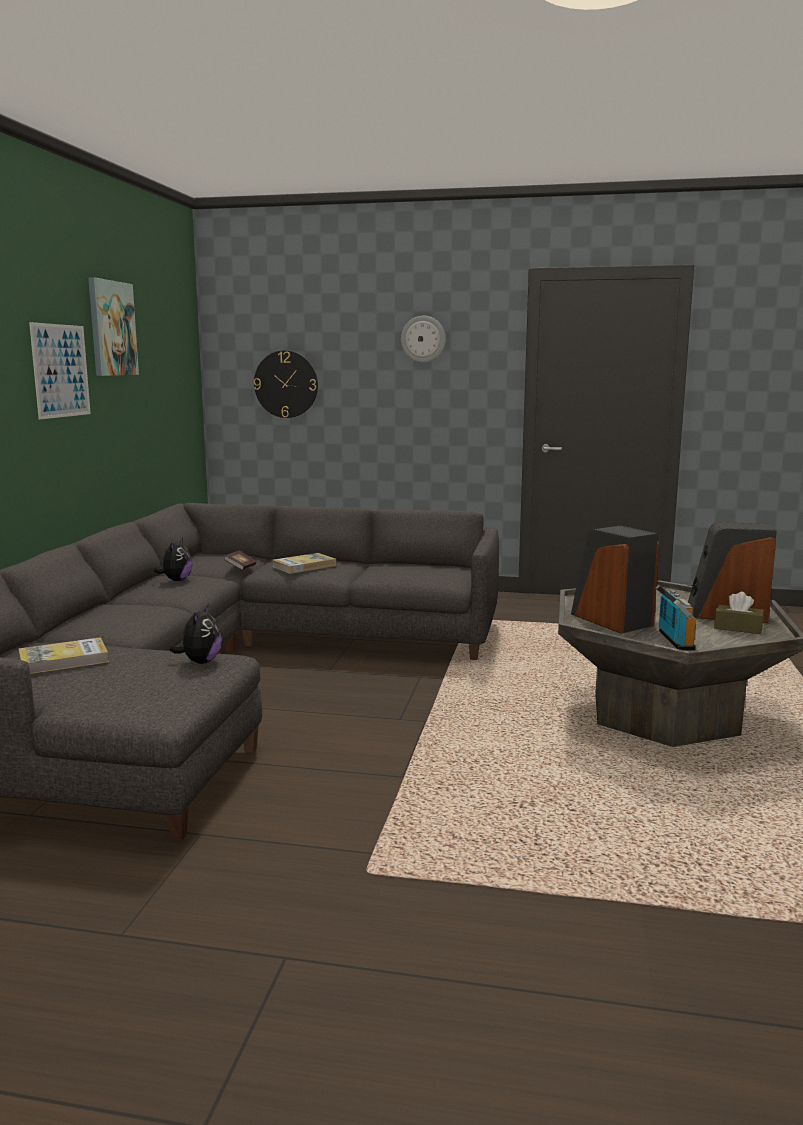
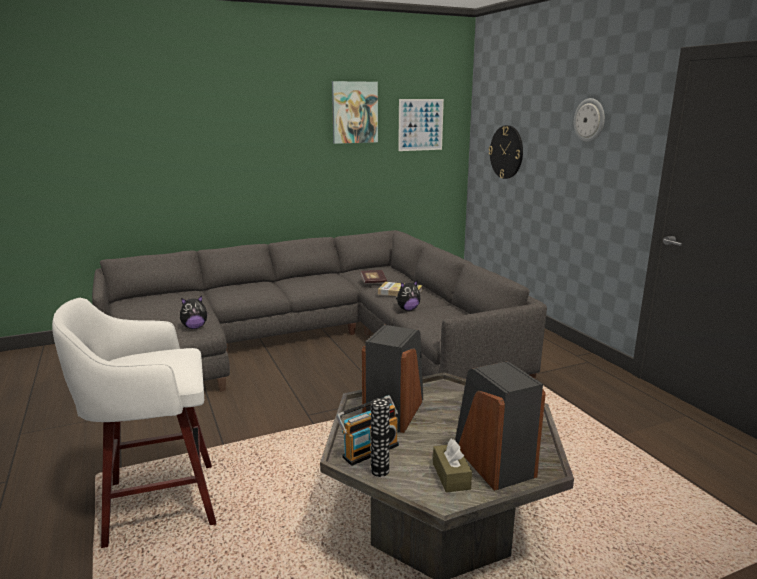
camera: 55 degrees right, 5 degrees up
book [19,637,109,674] -> none
picture [29,322,91,419] -> picture moved to [398,99,444,151]
plush toy [154,538,192,581] -> plush toy moved to [396,280,421,311]
none -> white stool [52,298,216,548]
none -> vase [371,398,390,477]

